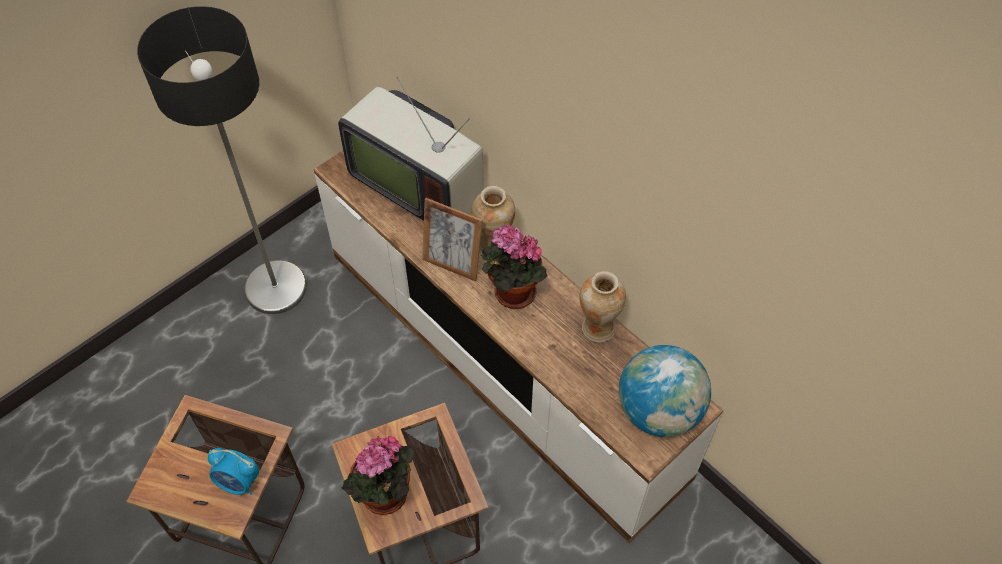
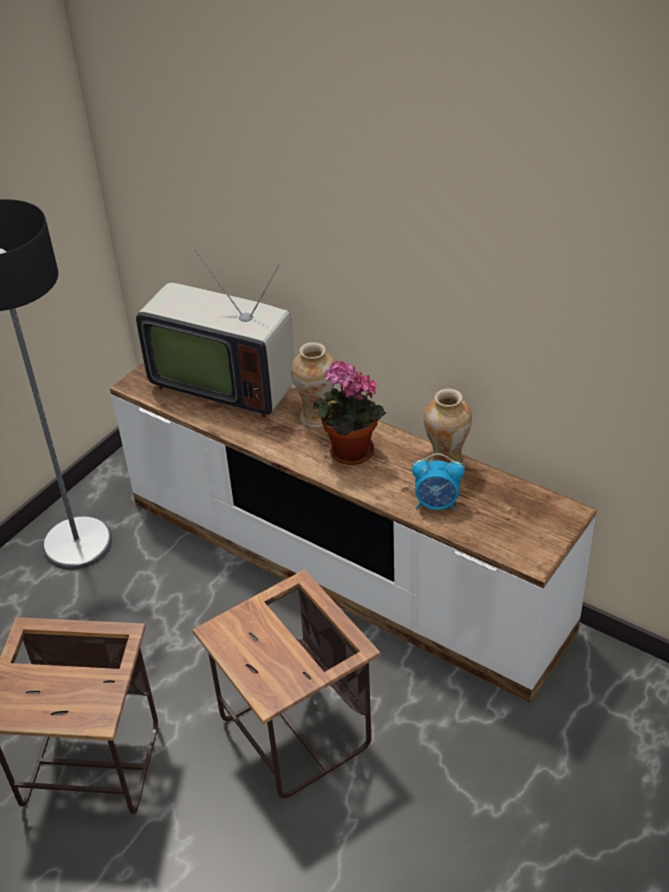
camera: 10 degrees left, 15 degrees down
alarm clock [208,448,259,495] -> alarm clock moved to [412,453,464,511]
potted plant [342,436,414,515] -> none
picture frame [422,198,483,281] -> none
globe [619,345,711,437] -> none

